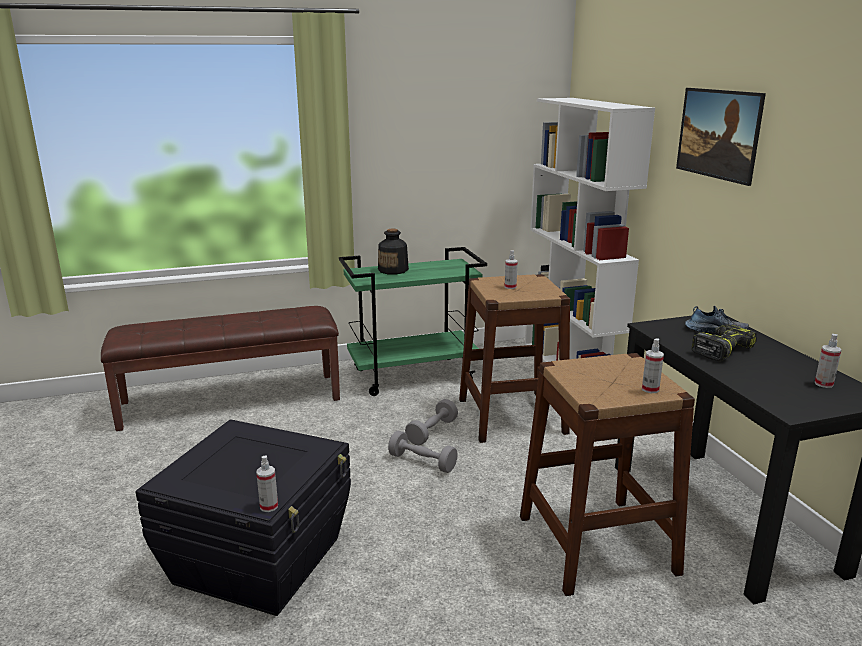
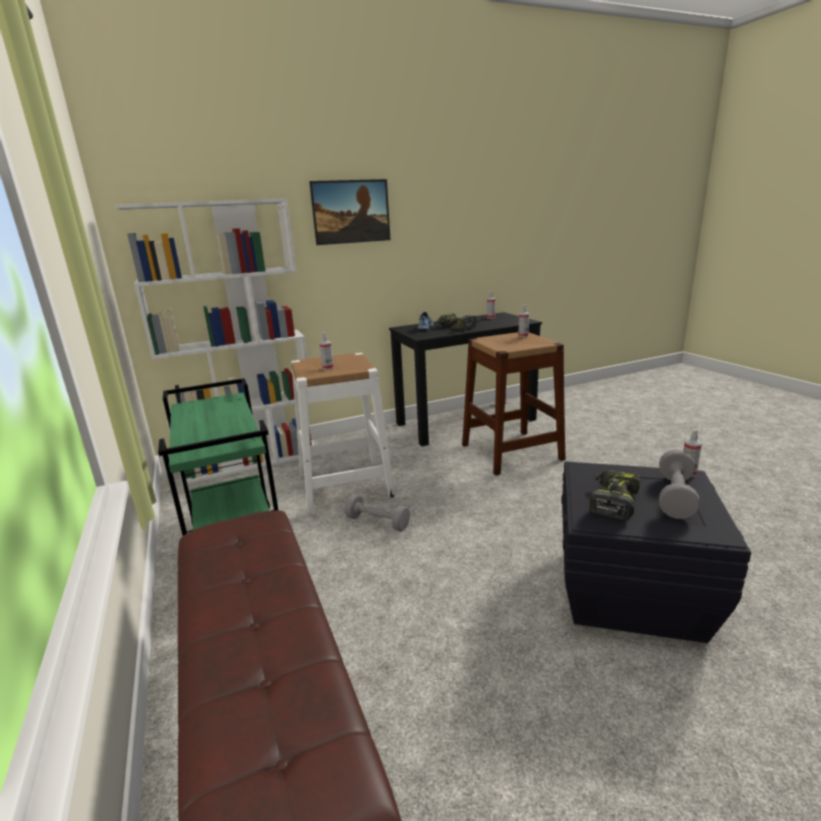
camera: 95 degrees left, 0 degrees up
bottle [378,228,409,274] -> none
grey dumbbell [388,430,458,473] -> grey dumbbell moved to [659,450,700,519]
brown stool [459,274,570,443] -> white stool [291,353,395,514]
none -> power drill [589,470,640,521]

